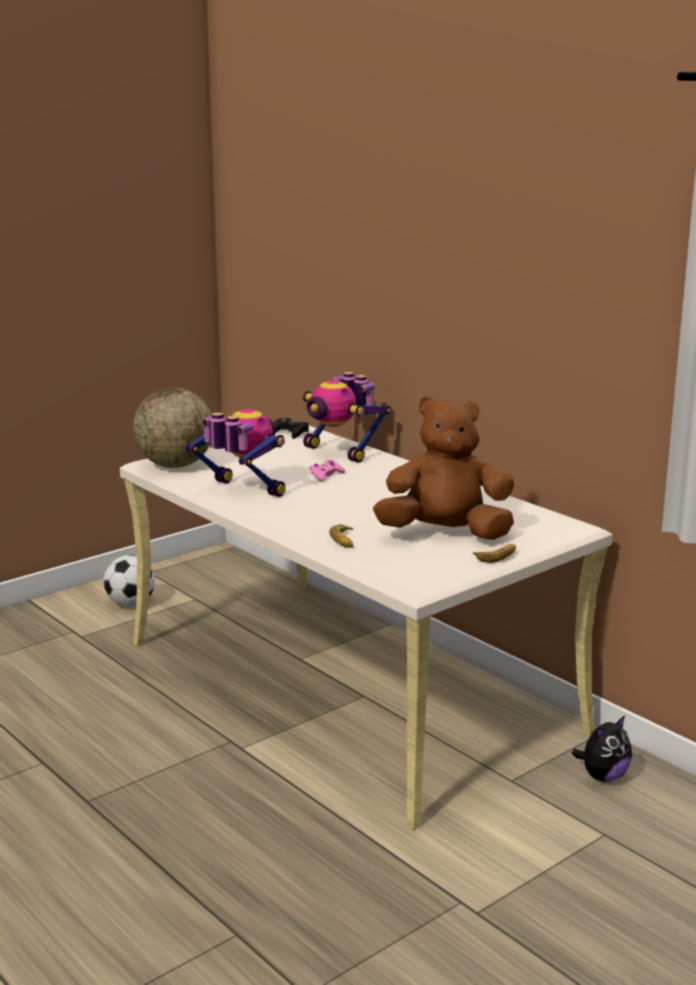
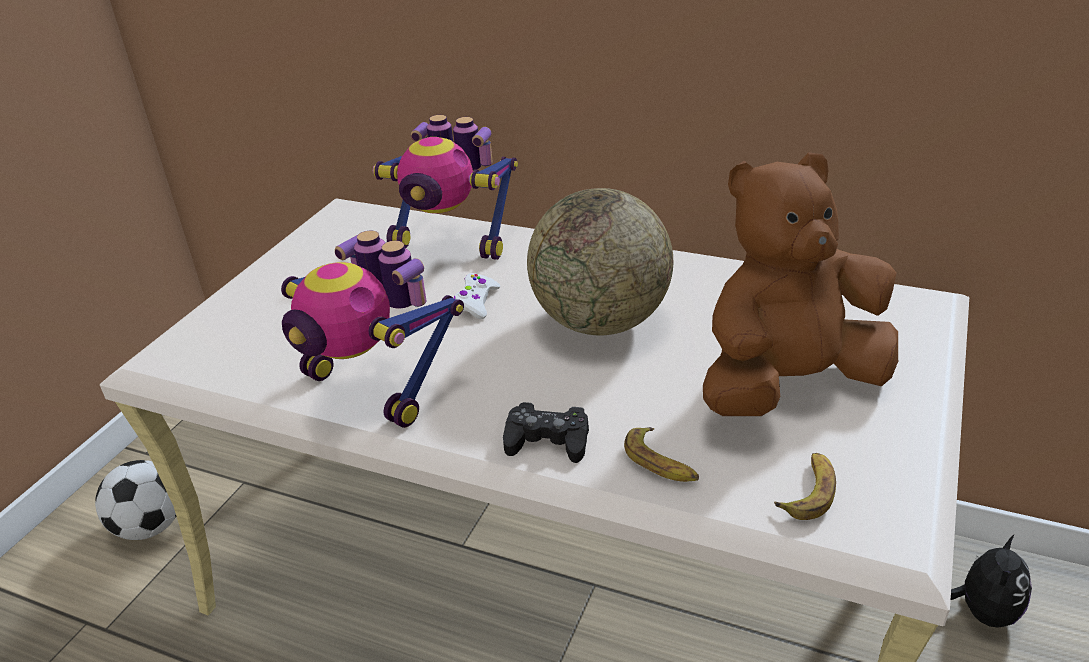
camera: 25 degrees left, 15 degrees up
globe [133,388,212,468] -> globe moved to [527,188,673,336]
toy robot [185,409,285,497] -> toy robot turned 150 degrees counterclockwise [281,230,464,428]
black game controller [274,418,309,439] -> black game controller moved to [503,402,589,463]
pink game controller [310,460,345,481] -> white game controller [454,273,500,319]
banana [473,544,516,563] -> banana moved to [774,453,836,520]

